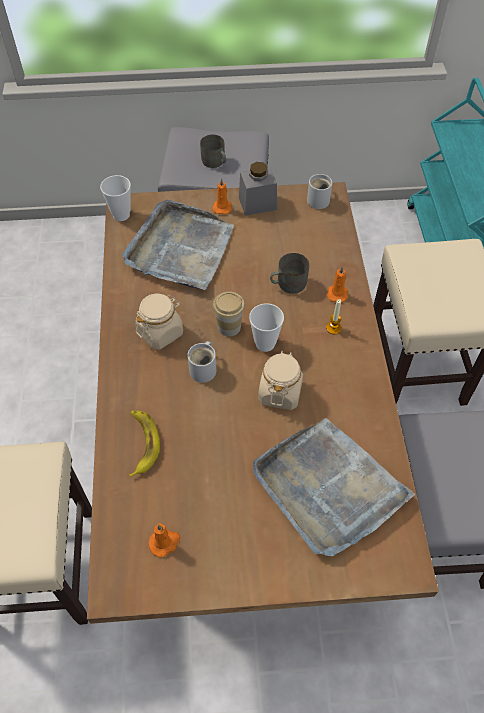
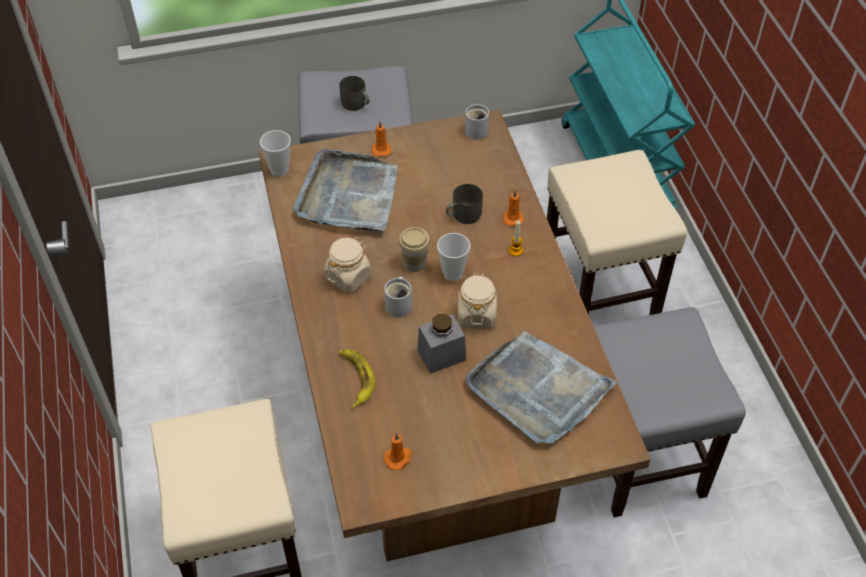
camera: 10 degrees left, 5 degrees down
grey jar [239,162,277,216] -> grey jar moved to [417,314,466,374]

